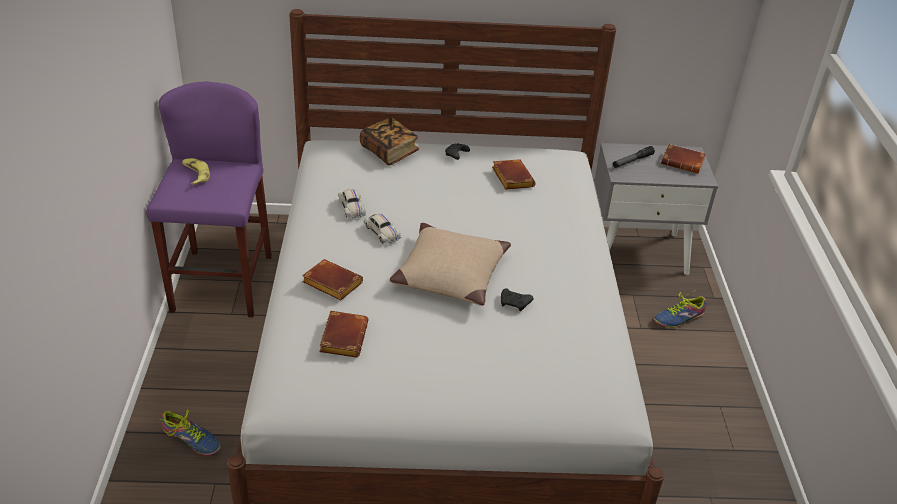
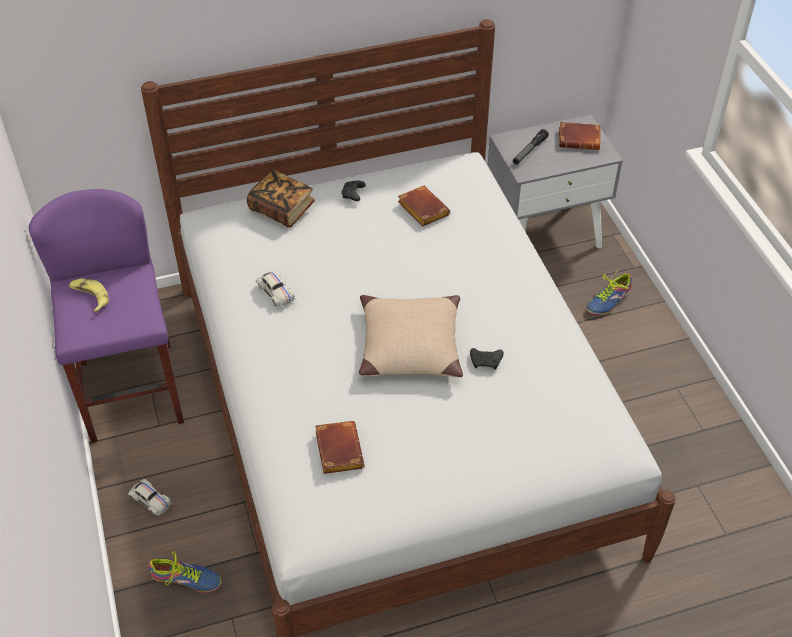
camera: 15 degrees left, 10 degrees up
brown book [302,259,363,300] -> none
white toy car [364,214,401,244] -> white toy car moved to [128,479,172,516]

